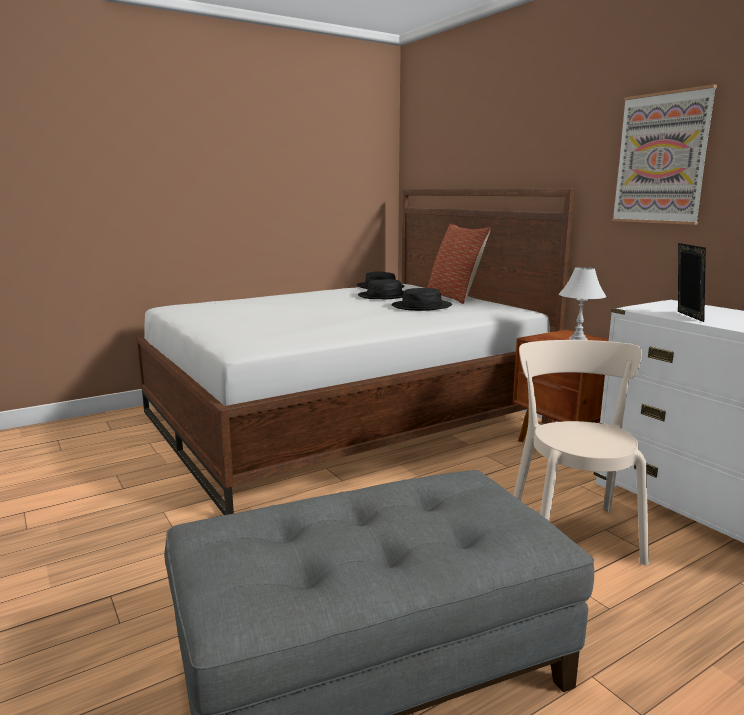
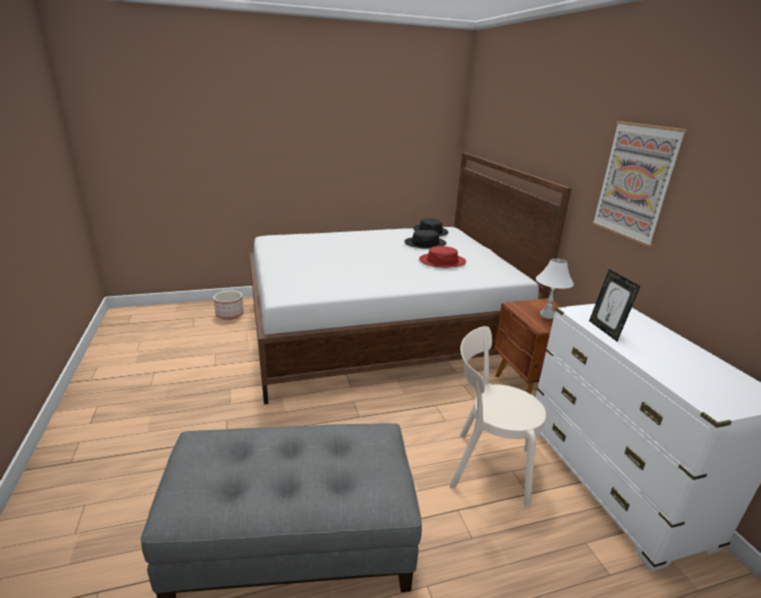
camera: 15 degrees right, 10 degrees up
black hat [391,288,452,311] -> red hat [419,246,466,268]
pillow [427,224,491,304] -> none
beige chair [513,340,649,565] -> beige chair turned 90 degrees counterclockwise [449,326,546,507]
picture frame [678,243,706,322] -> picture frame turned 150 degrees clockwise [589,269,641,341]
none -> planter [213,290,244,320]

